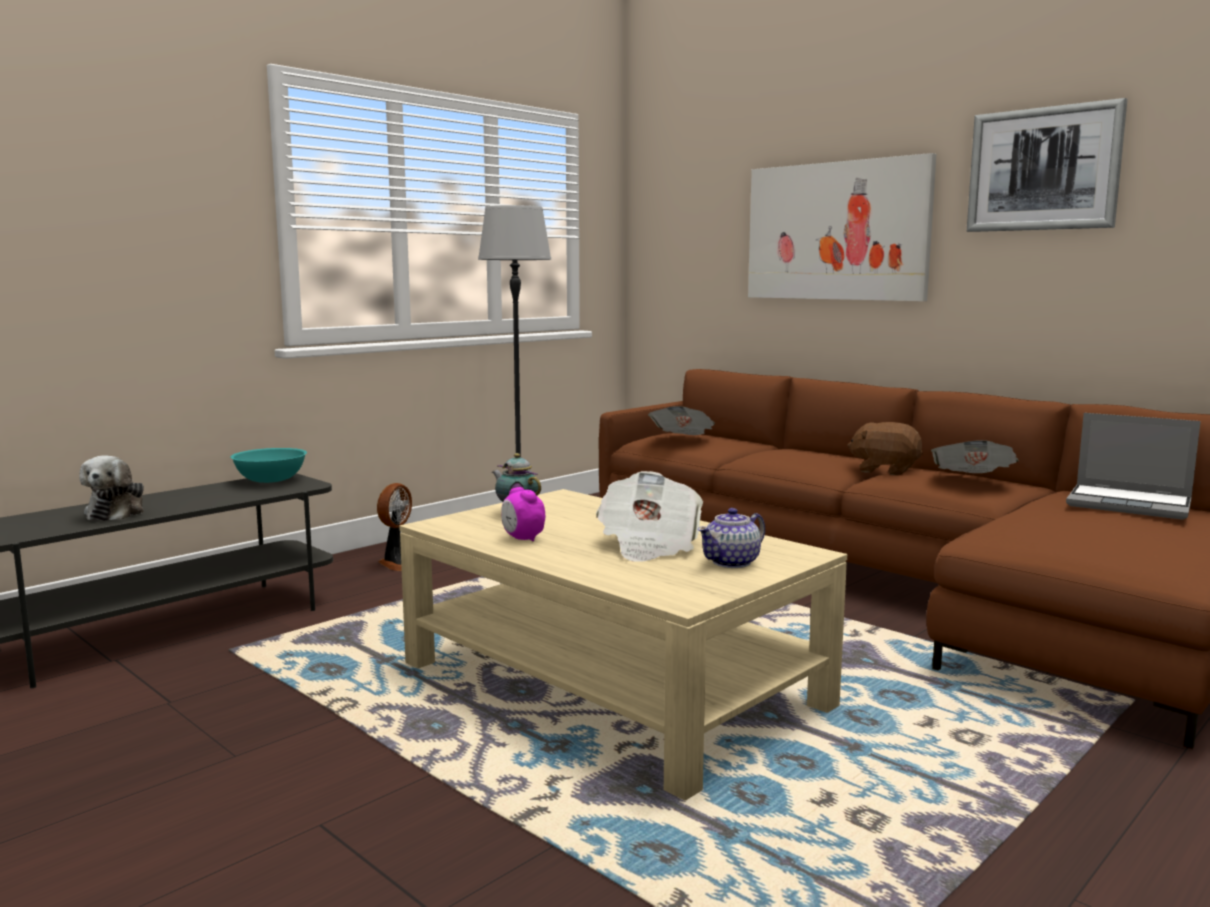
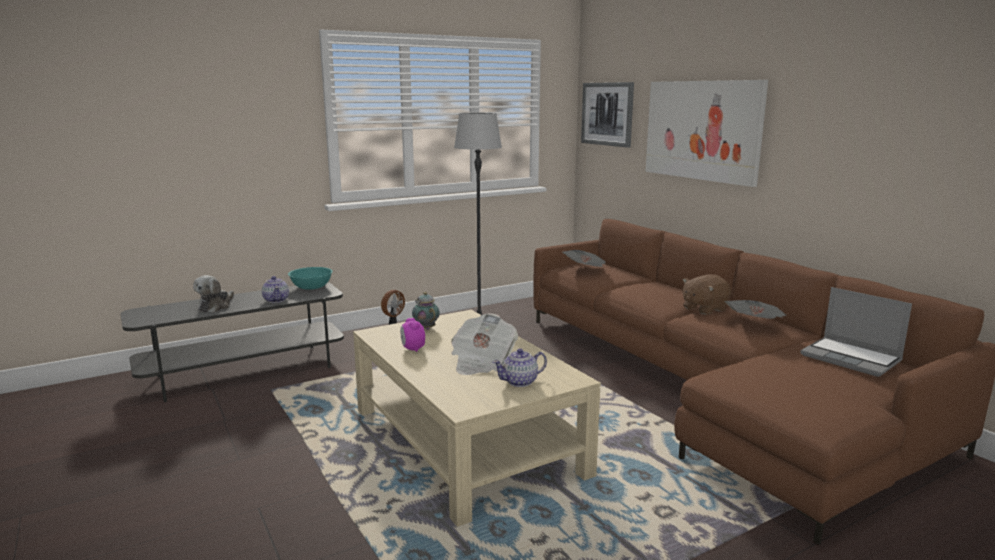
camera: 15 degrees right, 5 degrees up
brown plush toy [847,422,923,475] -> brown plush toy turned 75 degrees counterclockwise [682,275,731,315]
picture [967,98,1127,232] -> picture moved to [581,82,634,148]
none -> teapot [262,276,289,303]

